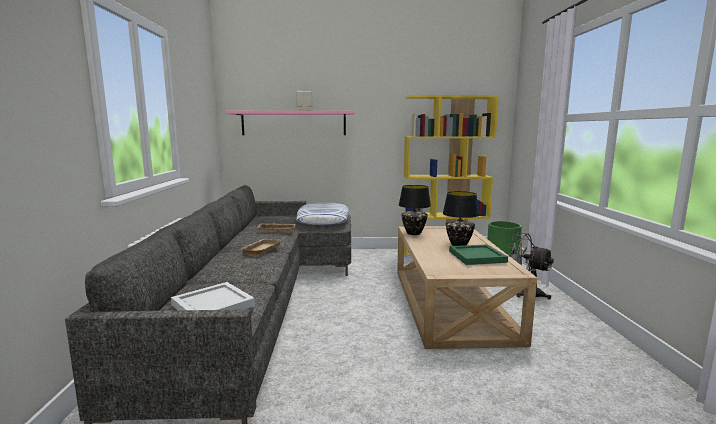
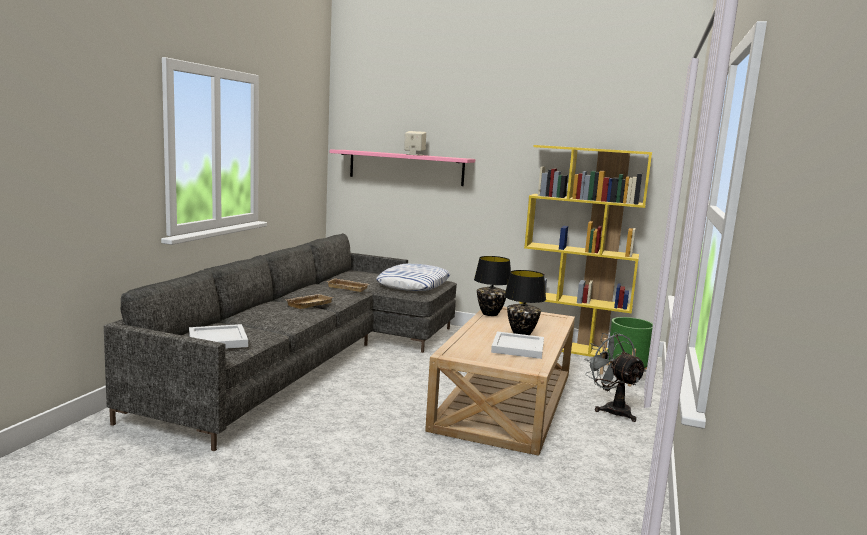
camera: 20 degrees right, 0 degrees up
green tray [449,244,508,265] -> white tray [491,331,544,359]

